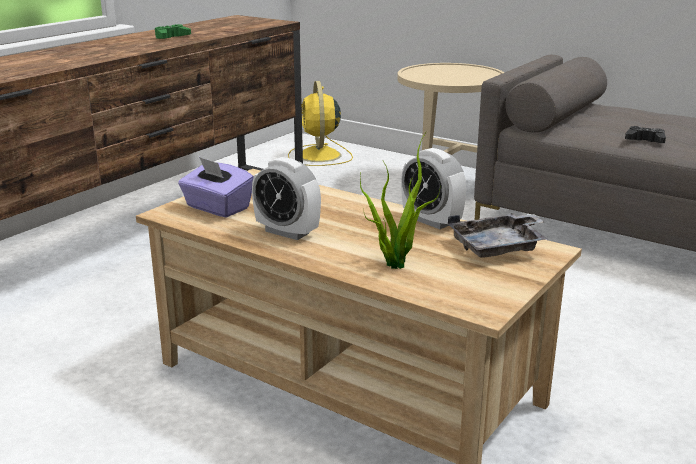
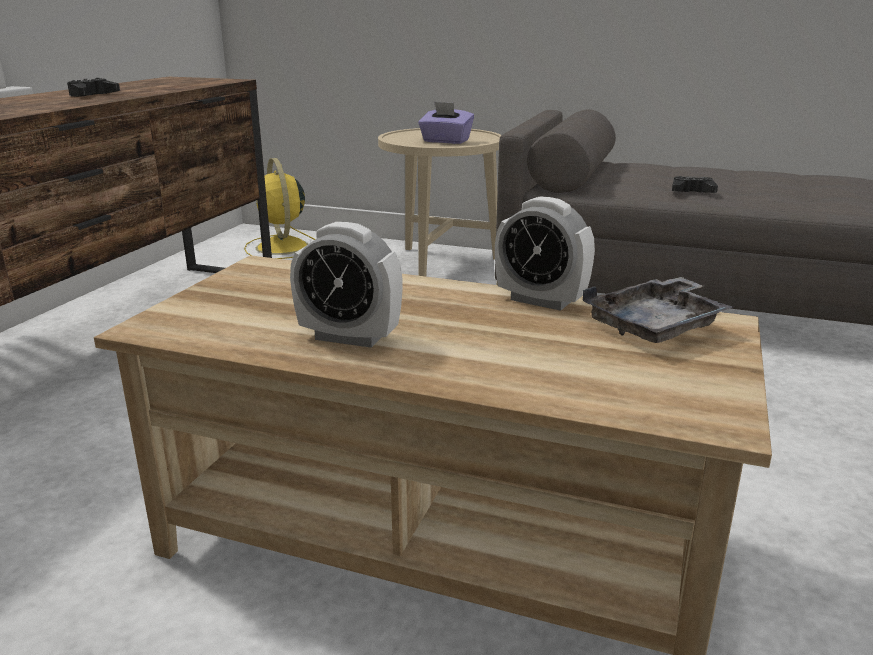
camera: 15 degrees left, 0 degrees up
green game controller [155,24,191,39] -> black game controller [67,77,120,97]
purple tissue box [178,157,254,218] -> purple tissue box moved to [418,101,474,144]
potted plant [360,132,441,269] -> none

